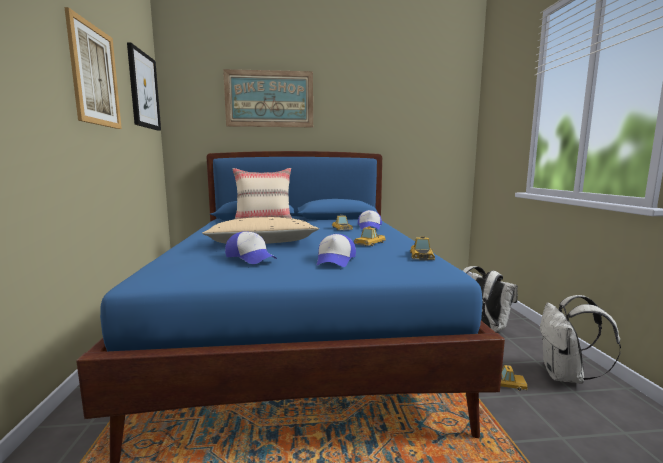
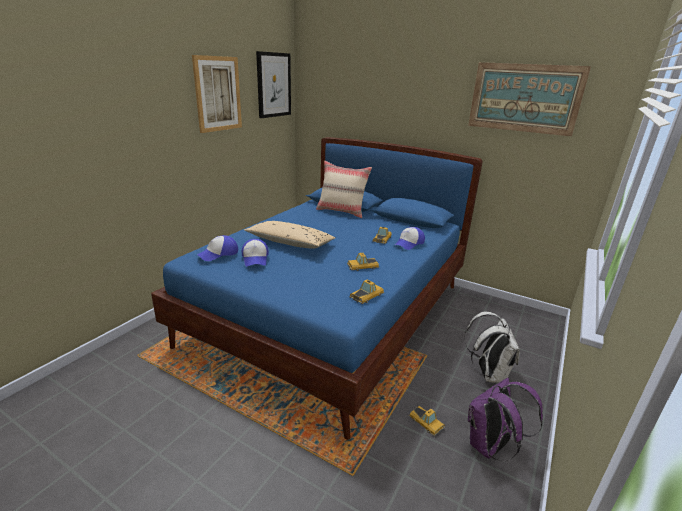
camera: 35 degrees right, 15 degrees up
picture [223,69,313,127] -> picture moved to [468,62,591,137]
cap [317,234,356,267] -> cap moved to [197,235,238,261]
white backpack [540,295,621,384] -> purple backpack [468,378,543,461]

